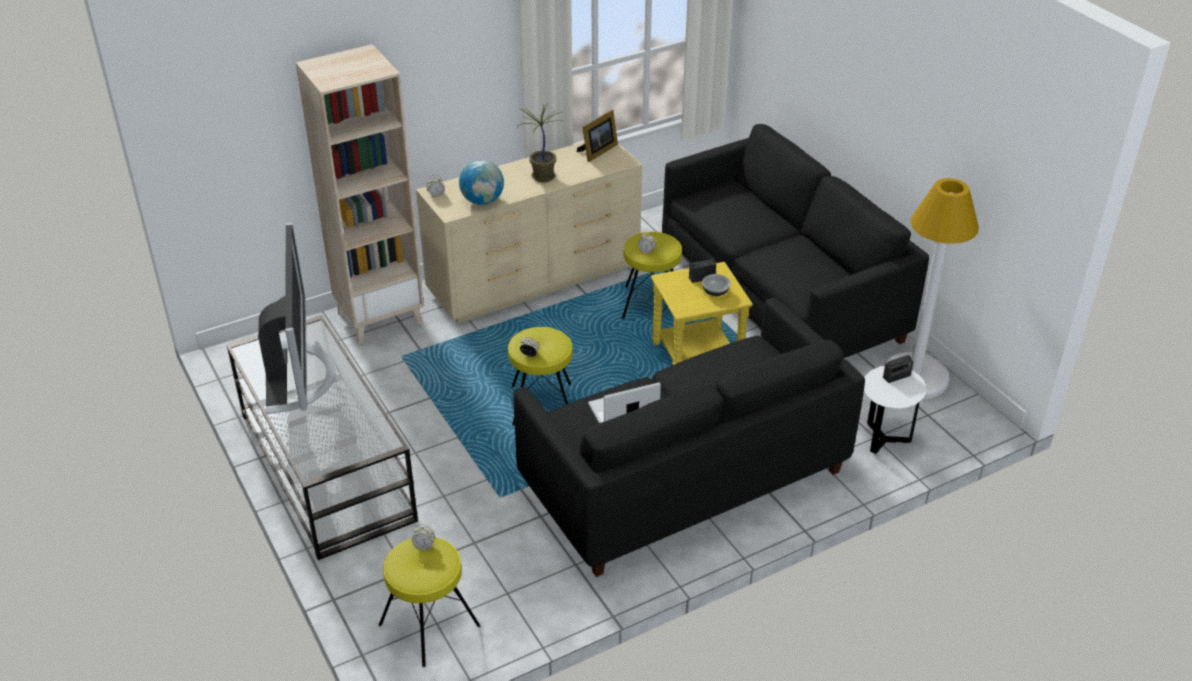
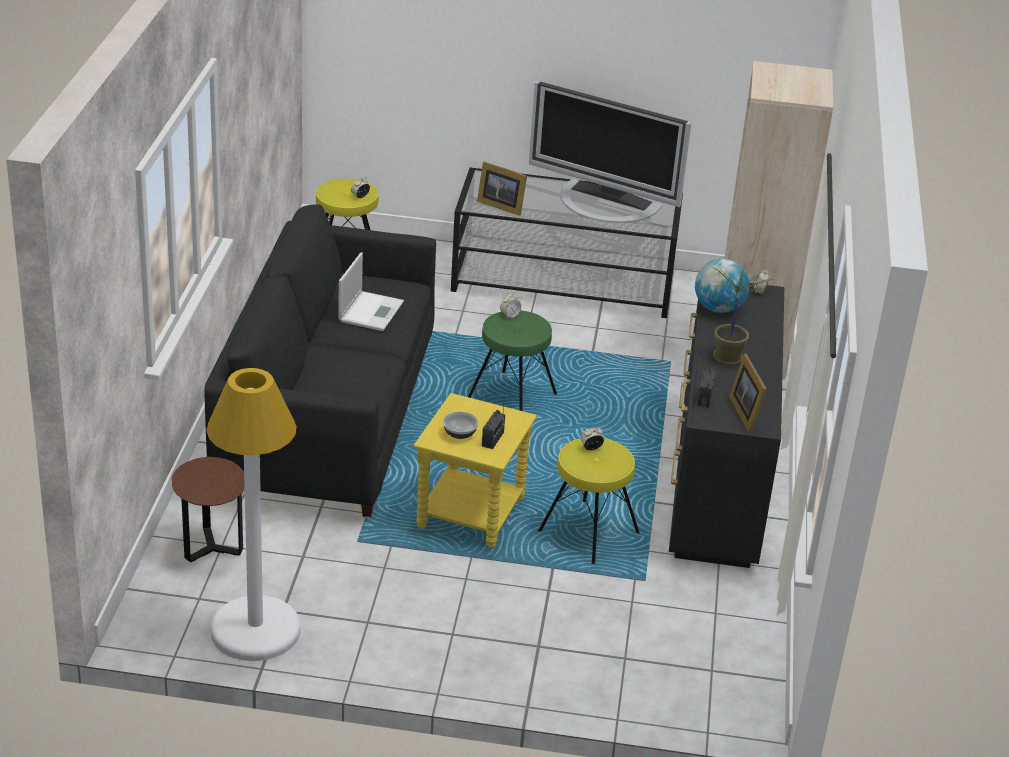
camera: 125 degrees right, 5 degrees down
beige dresser [416,141,642,324] -> black dresser [669,283,784,568]
yellow stool [508,327,573,426] -> green stool [468,310,557,411]
black sofa [662,124,929,358] -> none
white side table [864,366,926,454] -> brown side table [172,457,245,562]
radio [883,344,915,383] -> radio moved to [697,368,715,408]
none -> picture frame [477,161,527,216]

